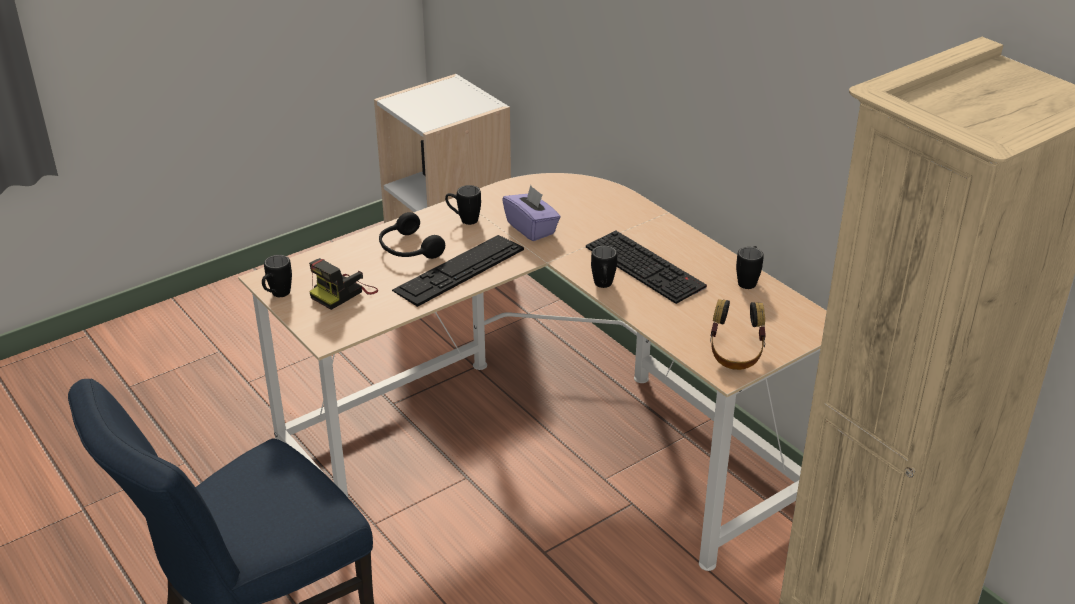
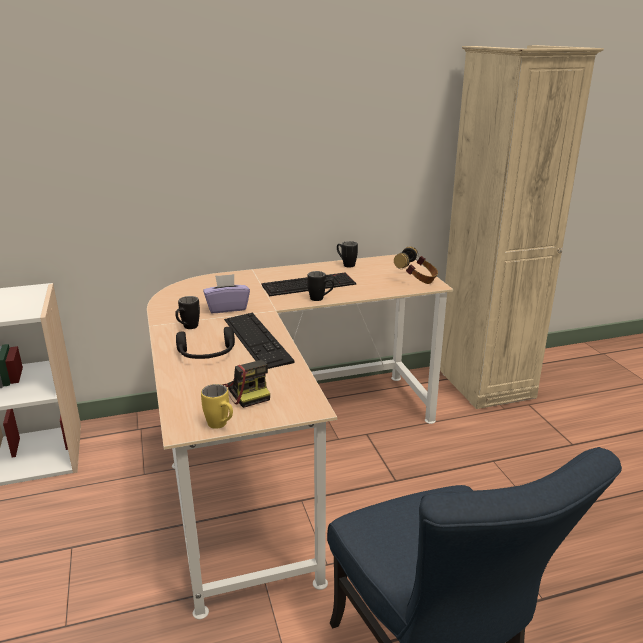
camera: 70 degrees left, 10 degrees down
black mug [262,255,292,297] -> yellow mug [201,384,233,429]

